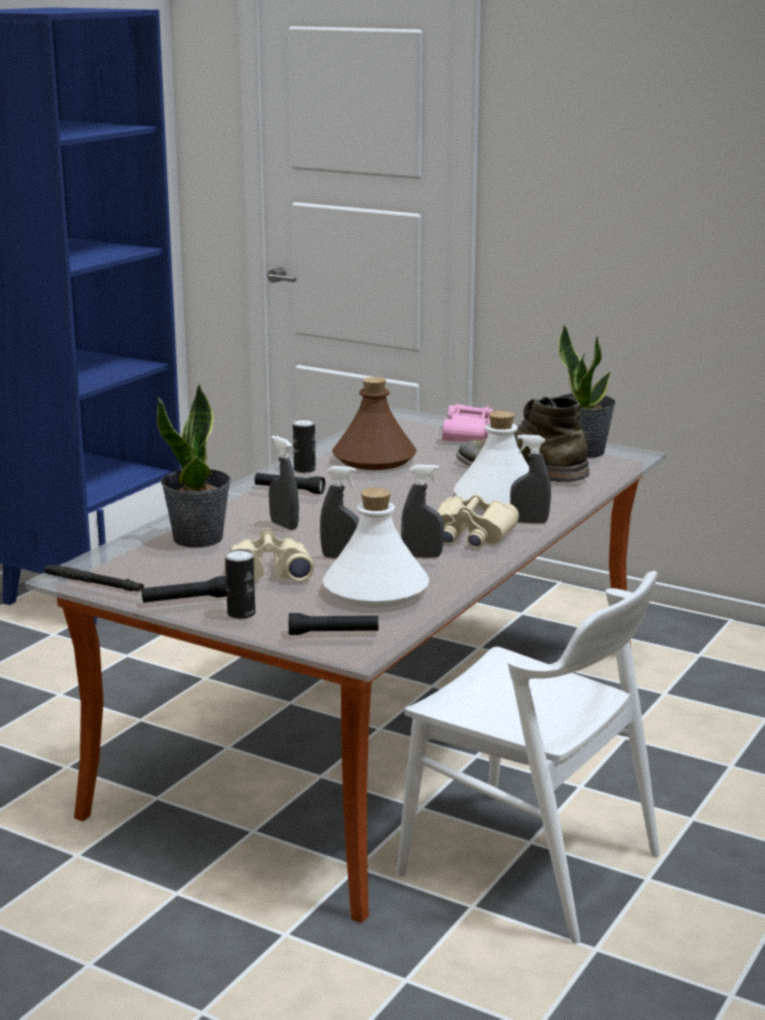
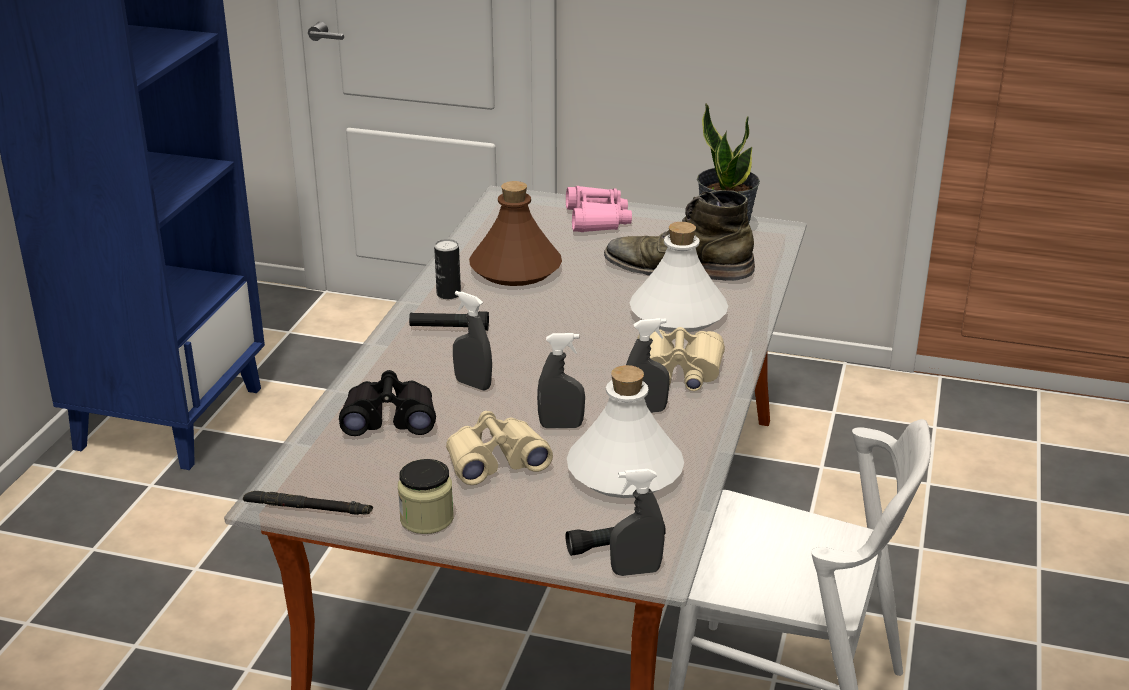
camera: 15 degrees left, 10 degrees up
black flashlight [142,576,227,603] -> jar [398,459,454,534]
potted plant [157,383,231,548] -> black binoculars [339,370,436,436]
can [225,549,255,619] -> none
grey spray bottle [510,435,551,523] -> grey spray bottle moved to [610,469,665,576]

